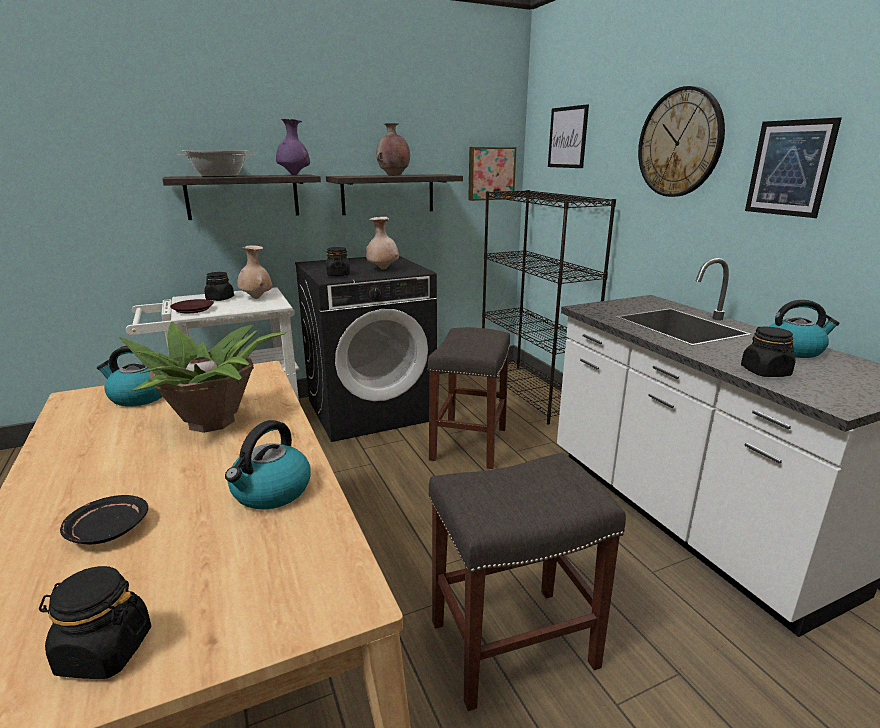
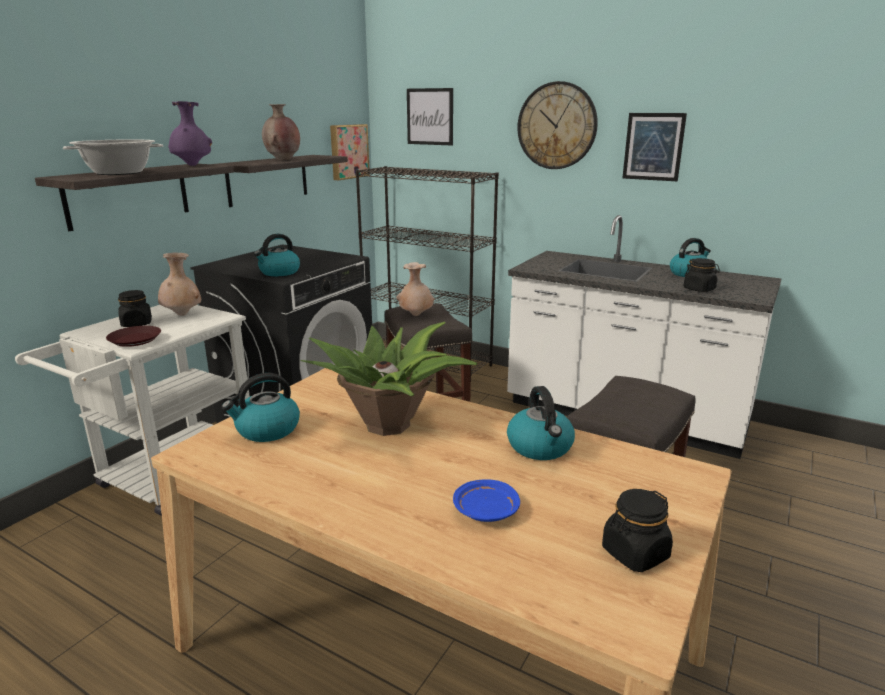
camera: 35 degrees left, 0 degrees up
black plate [60,495,148,545] -> blue plate [453,479,520,522]
black jar [326,247,350,276] -> kettle [254,234,300,276]
beige vase [366,217,399,269] -> beige vase moved to [397,262,435,316]

